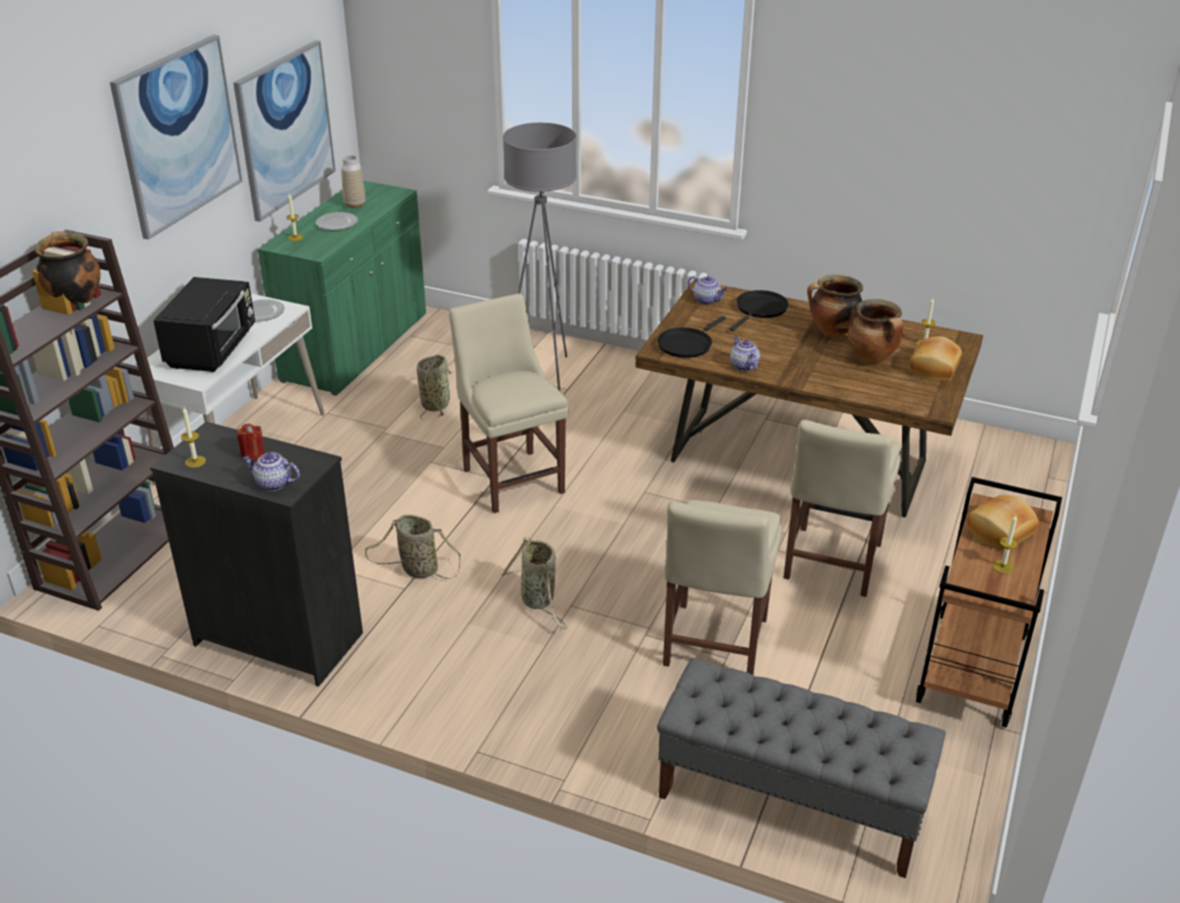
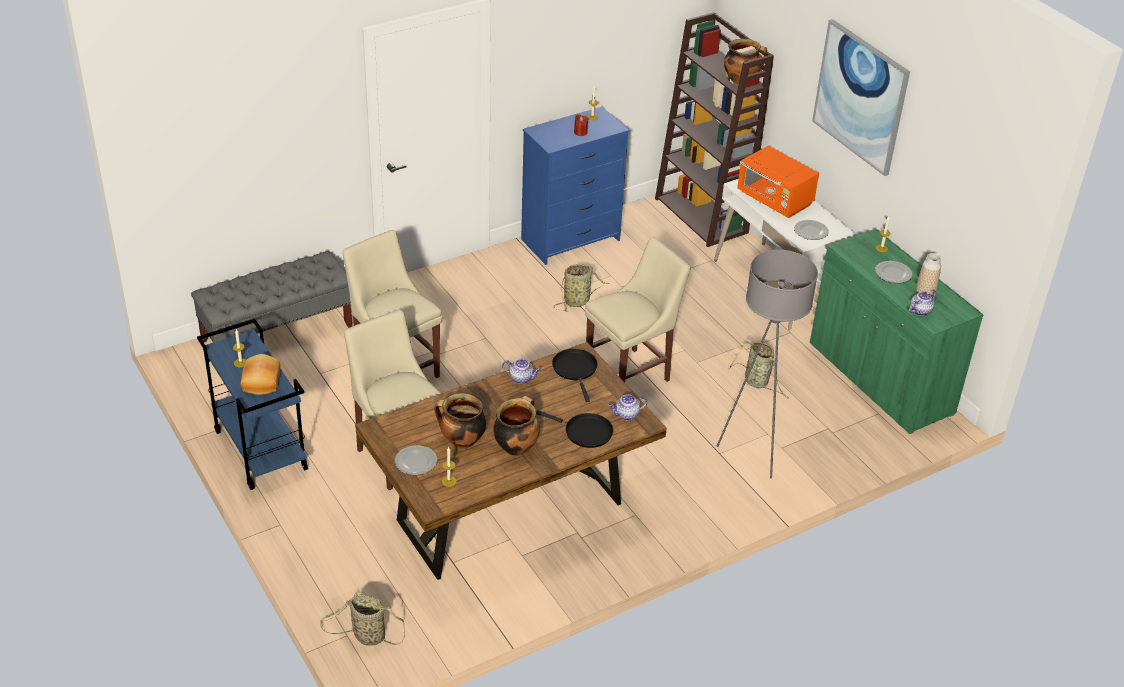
camera: 125 degrees right, 5 degrees up
black dresser [150,422,363,687] -> blue dresser [521,107,629,265]
black microwave [153,277,255,372] -> orange microwave [737,146,819,218]
picture [233,40,336,222] -> none
teapot [242,452,300,491] -> teapot moved to [909,291,937,316]
beige chair [449,293,569,513] -> beige chair turned 45 degrees counterclockwise [585,237,691,382]
basket [501,538,567,629] -> basket moved to [320,594,405,646]
black frying pan [730,290,789,331] -> black frying pan turned 45 degrees counterclockwise [536,410,613,448]
bread [909,336,962,381] -> plate [395,445,437,475]
brown cart [916,477,1062,728] -> blue cart [197,319,308,490]

